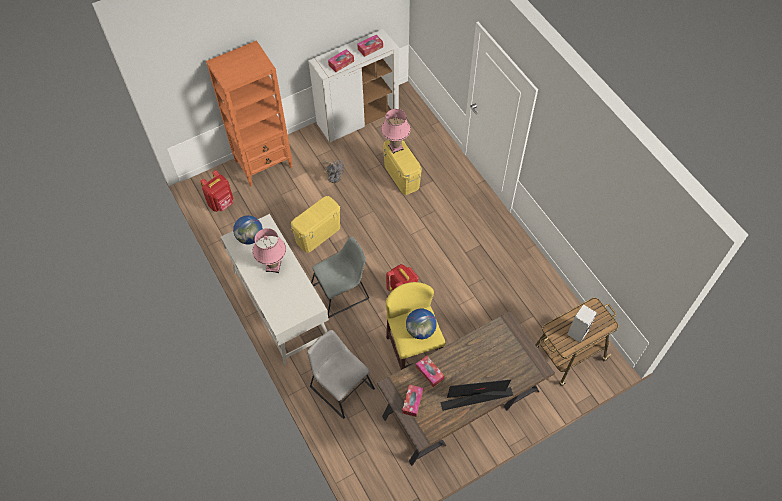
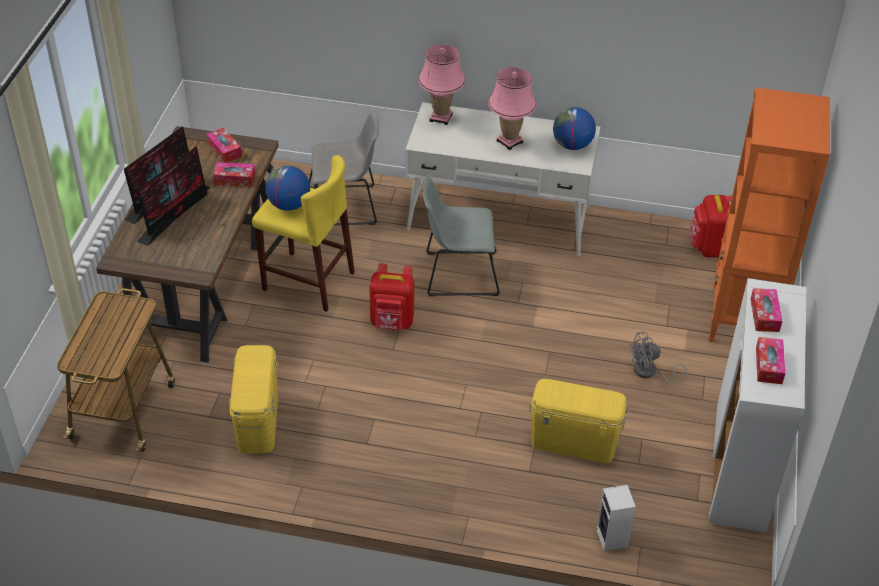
camera: 130 degrees right, 15 degrees down
yellow storage box [291,196,340,253] -> yellow storage box moved to [229,345,278,454]
grey chair [311,236,369,318] -> grey chair turned 75 degrees clockwise [423,175,500,296]
pink table lamp [381,109,411,154] -> pink table lamp moved to [418,44,465,125]
speaker [567,304,597,343] -> speaker moved to [596,485,636,551]
none -> monitor [137,146,210,246]

